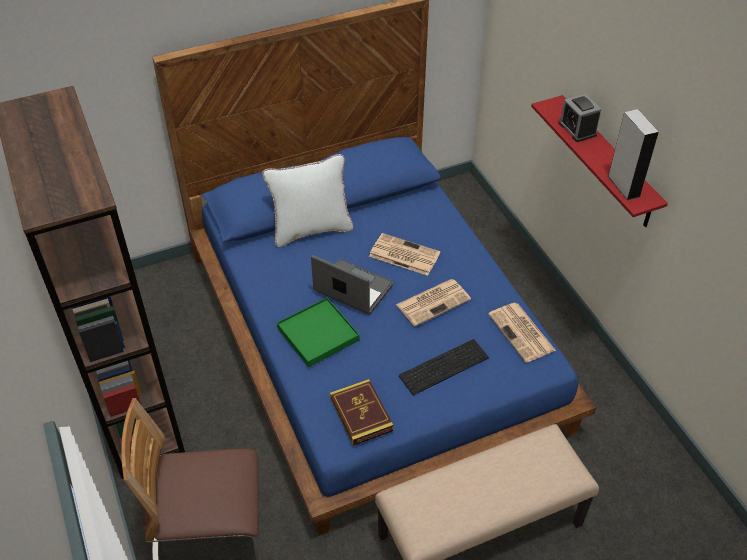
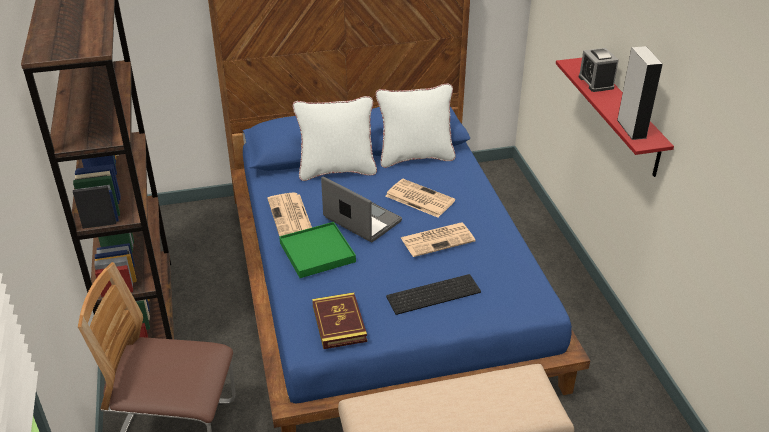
camera: 10 degrees right, 10 degrees down
newspaper [488,303,556,363] -> newspaper moved to [267,192,312,236]
none -> white pillow [376,83,456,168]

